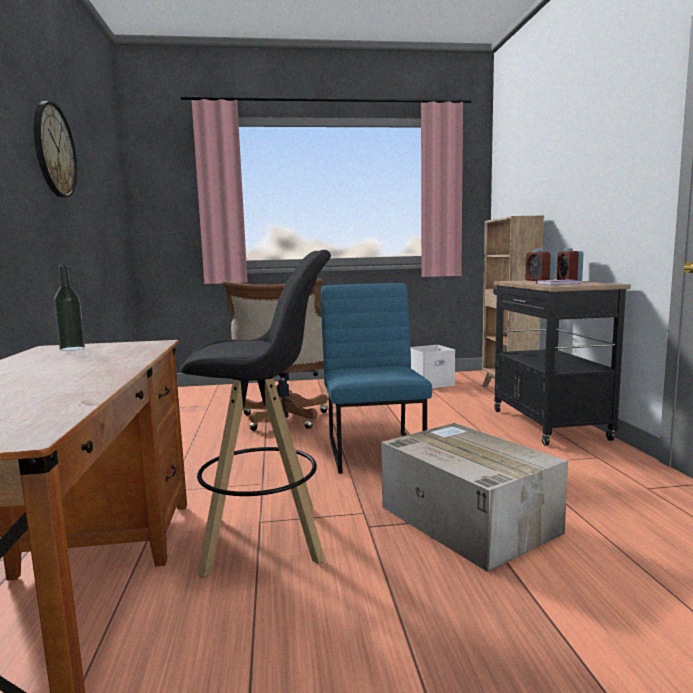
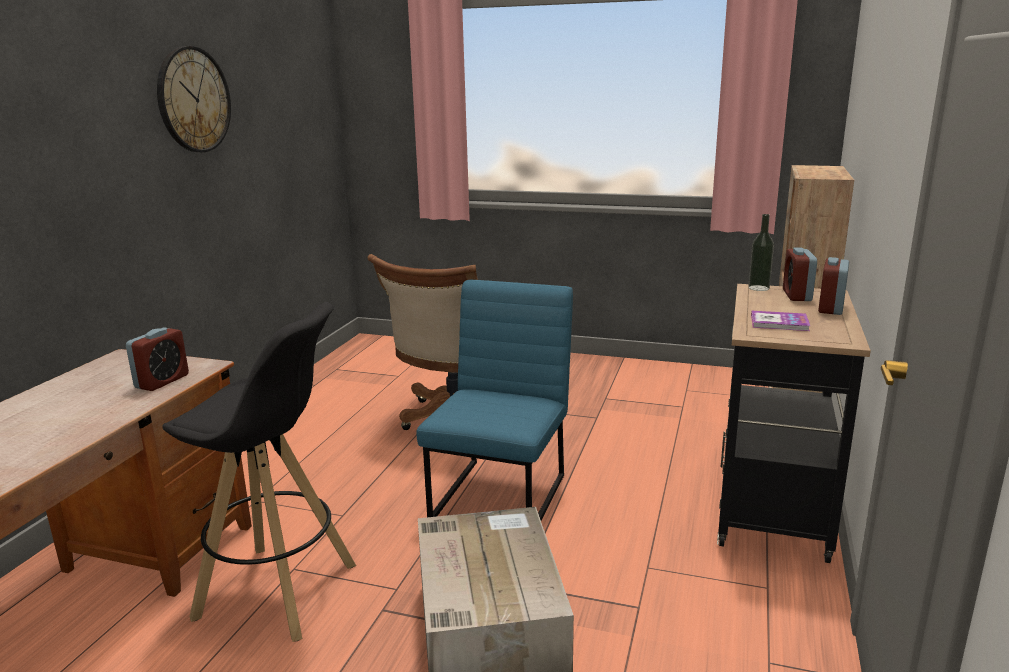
camera: 25 degrees right, 10 degrees up
bottle [54,266,85,351] -> bottle moved to [748,214,774,291]
white storage box [410,345,455,388] -> none
none -> alarm clock [126,327,189,391]

